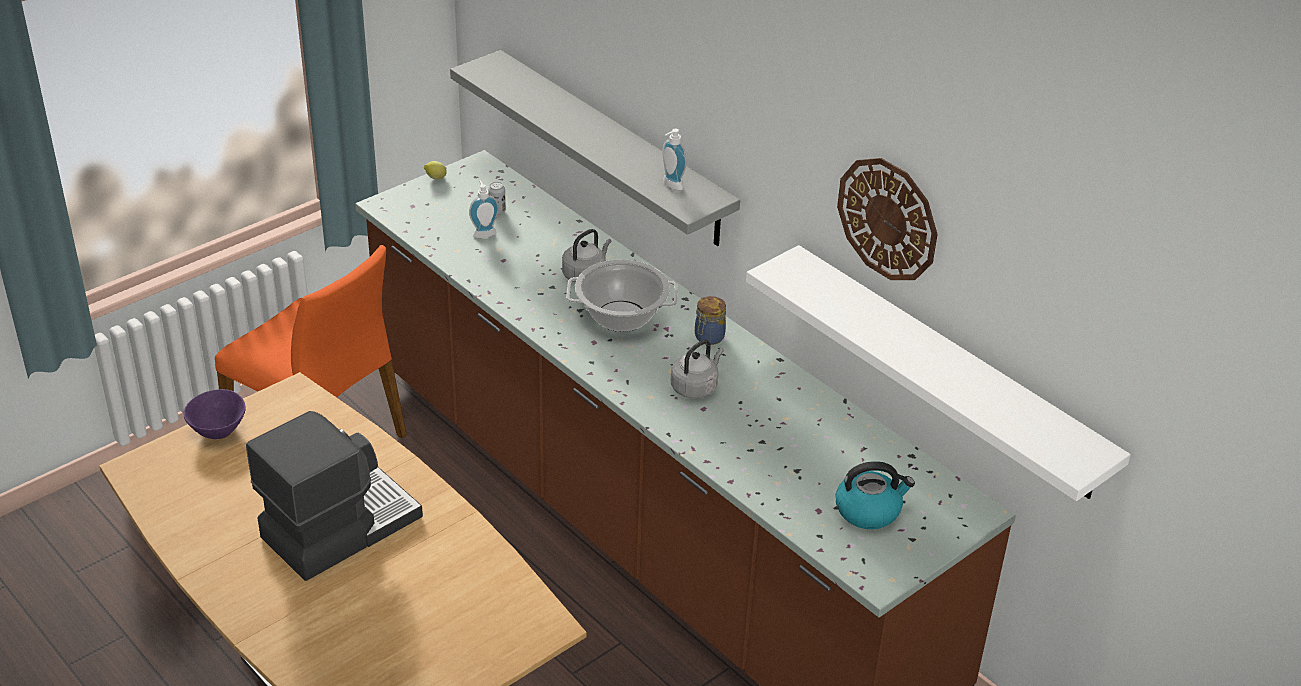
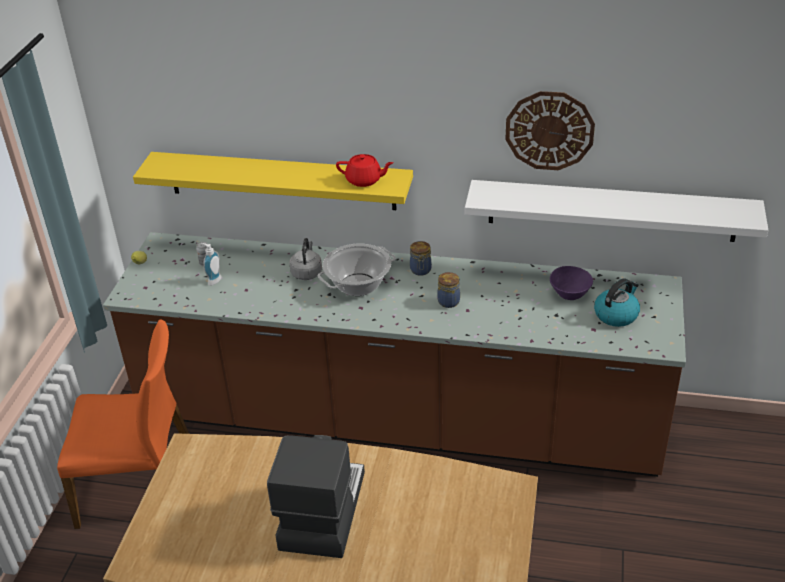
camera: 35 degrees left, 0 degrees up
purple bowl [183,389,246,439] -> purple bowl moved to [550,266,593,300]
grey shelf [450,50,740,246] -> yellow shelf [133,152,413,210]
soap dispenser [662,129,686,190] -> red teapot [336,154,393,187]
grey kettle [671,340,724,399] -> jar [437,272,460,308]

